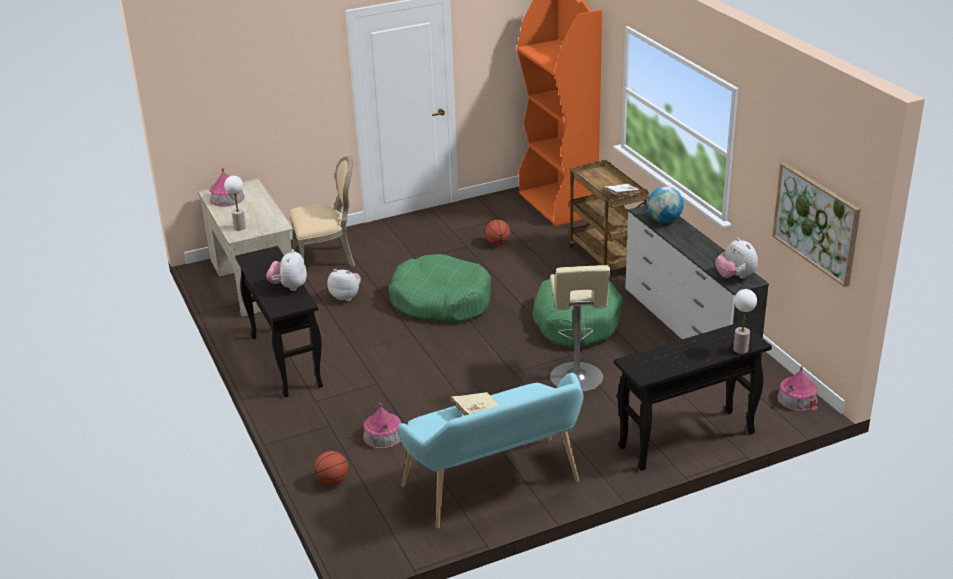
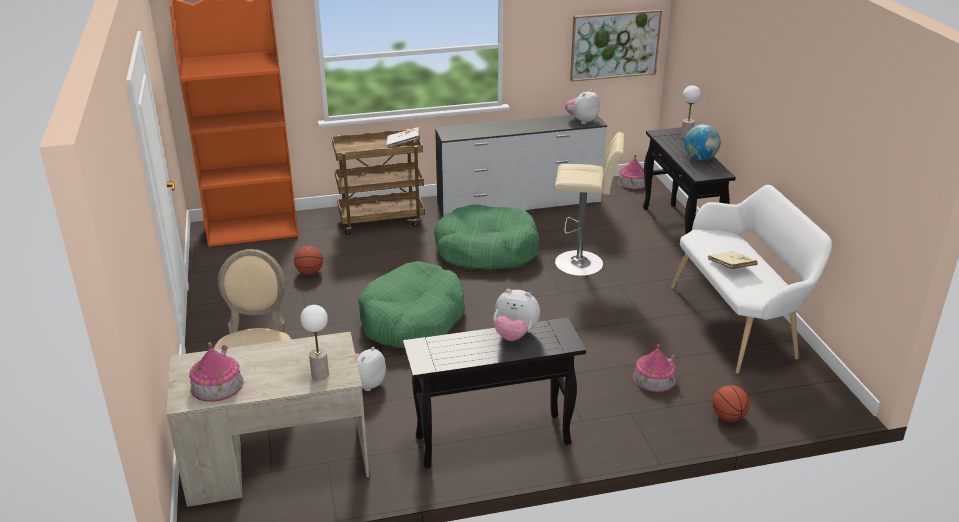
camera: 80 degrees left, 0 degrees up
turquoise bench [398,373,584,529] -> white bench [671,185,832,374]
globe [647,186,684,223] -> globe moved to [684,124,721,160]
plush toy [715,238,758,279] -> plush toy turned 150 degrees clockwise [565,89,600,124]

